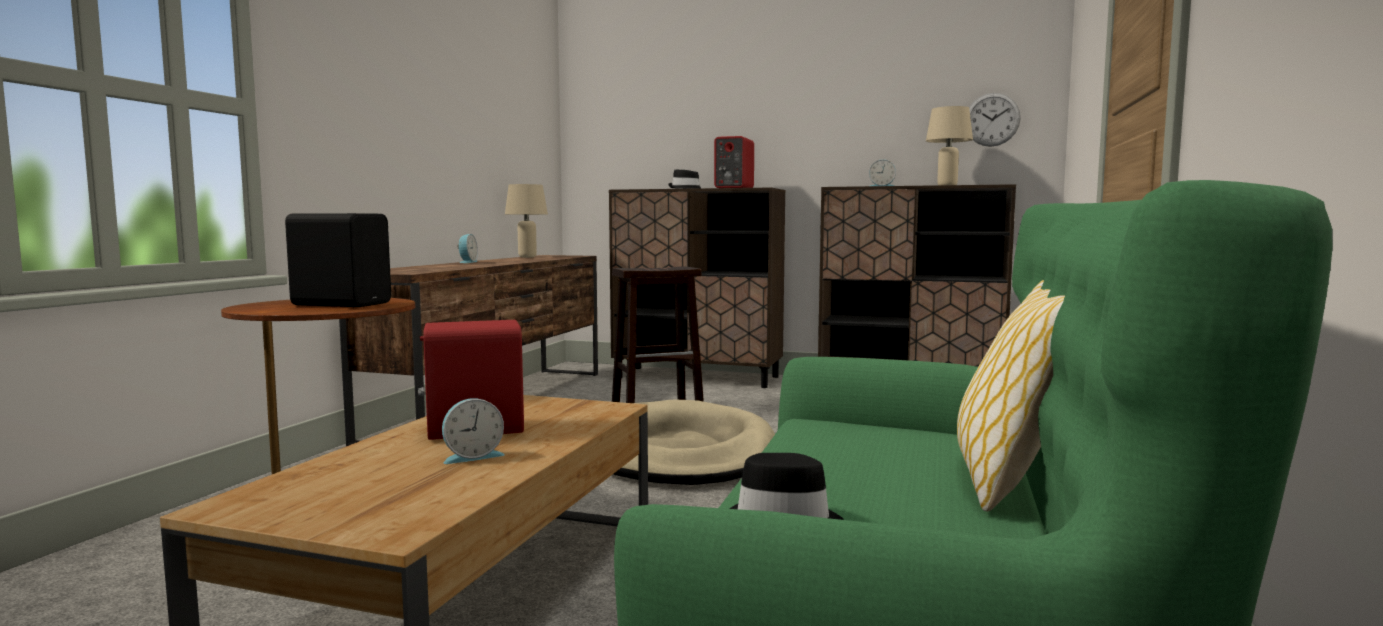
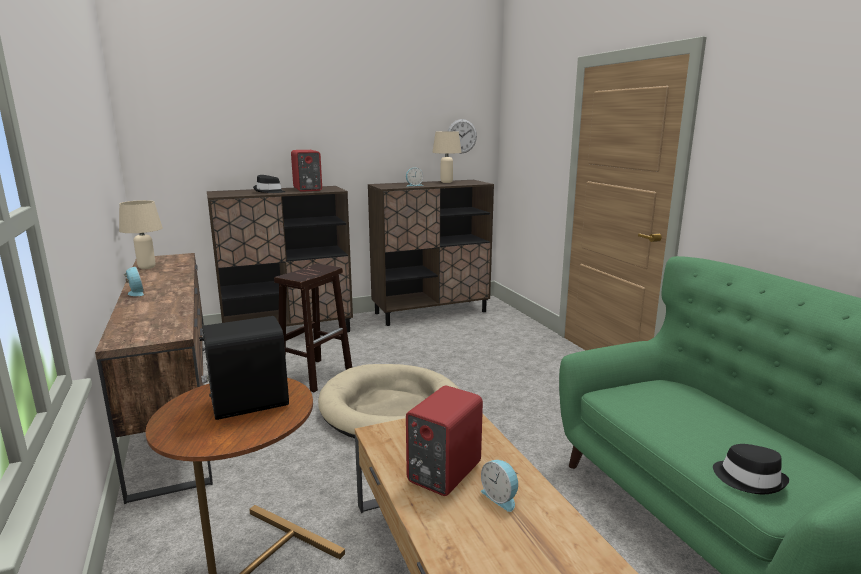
camera: 40 degrees left, 10 degrees up
alarm clock [442,398,505,464] -> alarm clock turned 120 degrees clockwise [481,460,518,512]
pillow [957,280,1065,512] -> none

